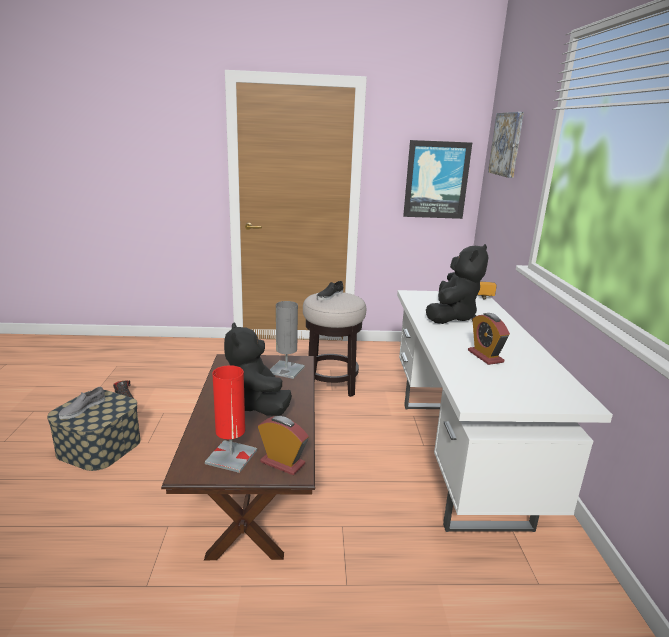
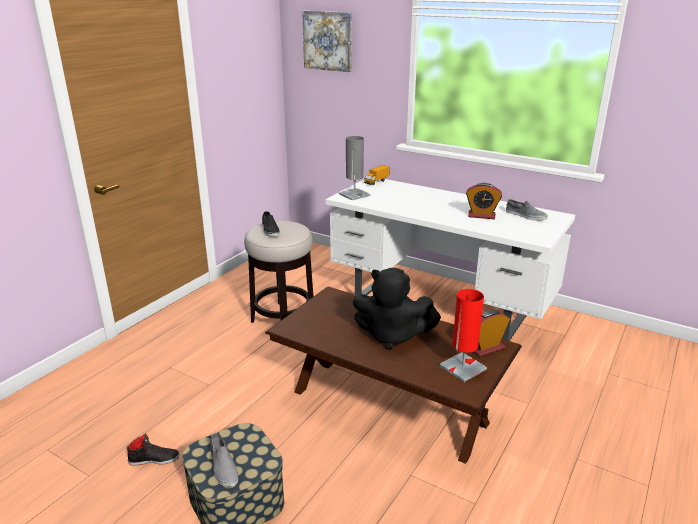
camera: 55 degrees left, 5 degrees up
grey table lamp [270,301,305,379] -> grey table lamp moved to [339,136,371,200]
picture [403,140,472,219] -> none
black plush toy [426,244,488,324] -> none
none -> grey shoe [506,199,548,221]

